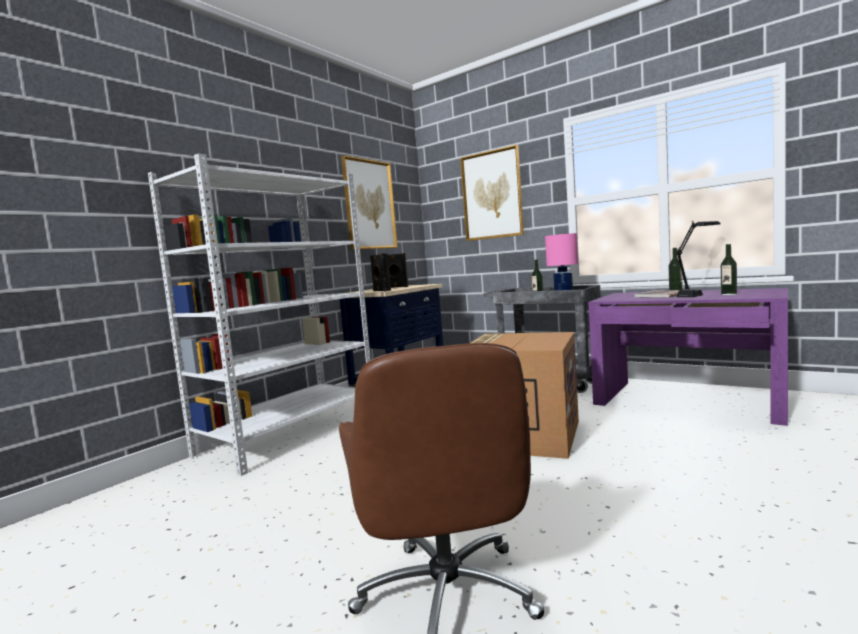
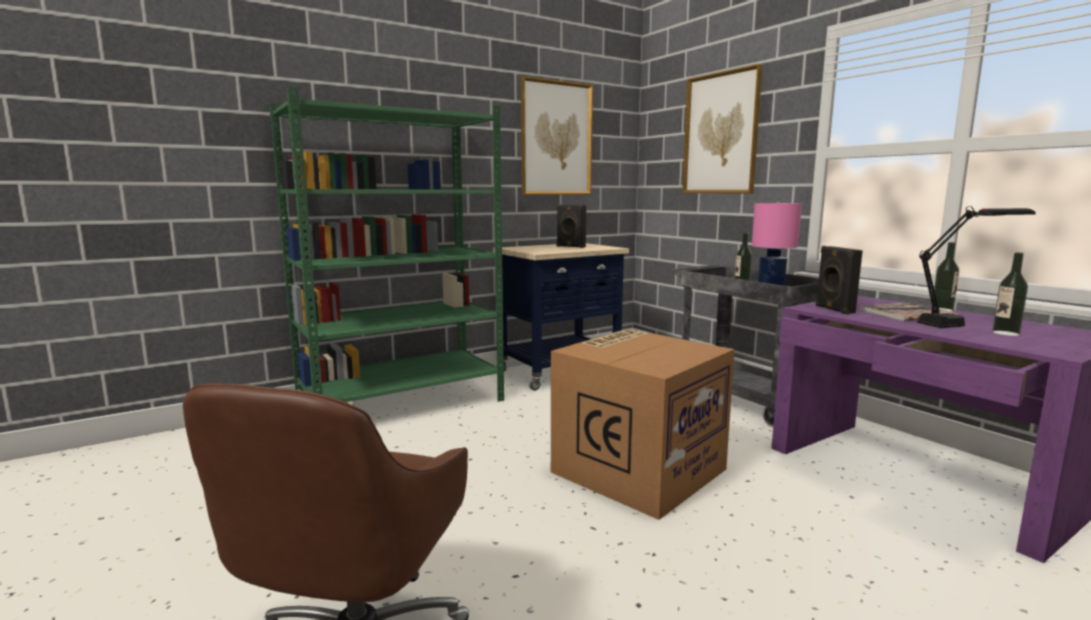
camera: 20 degrees right, 5 degrees up
white bookcase [148,154,371,476] -> green bookcase [269,87,504,402]
black speaker [370,253,391,291] -> black speaker moved to [816,246,863,314]

